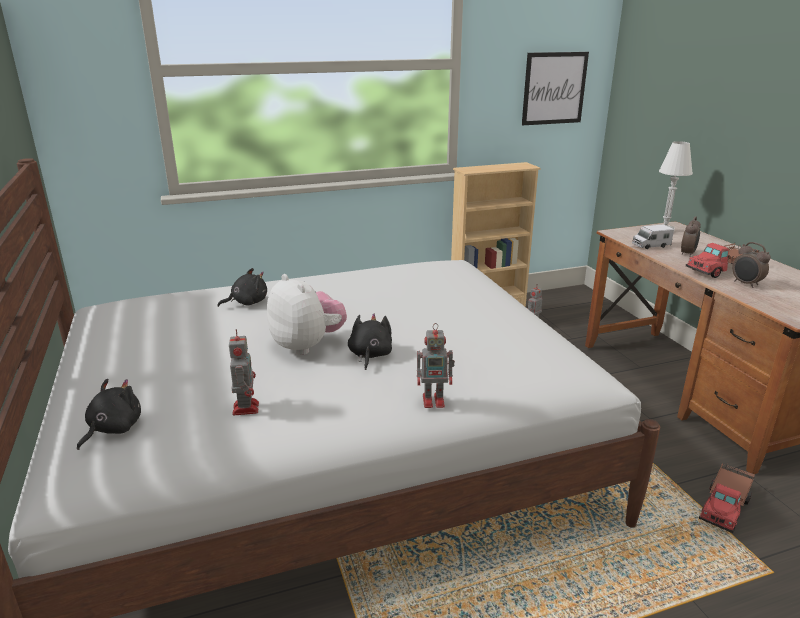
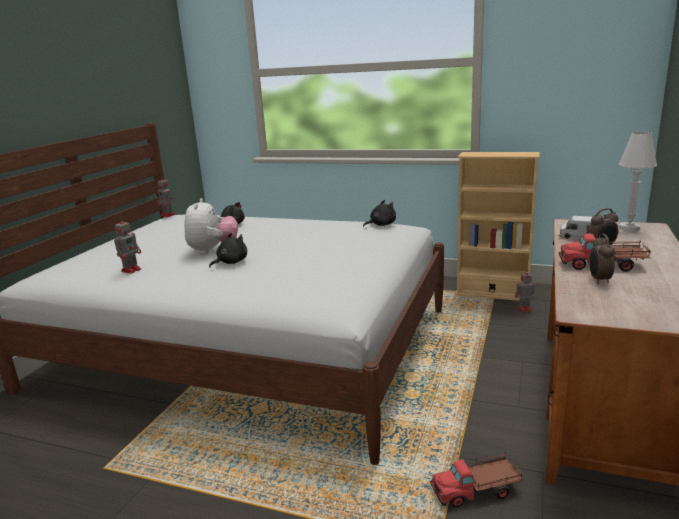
camera: 40 degrees right, 5 degrees down
black plush toy [77,379,141,450] -> black plush toy moved to [363,200,396,227]
toy robot [417,323,455,408] -> toy robot moved to [157,178,176,217]
picture [522,52,589,125] -> none

